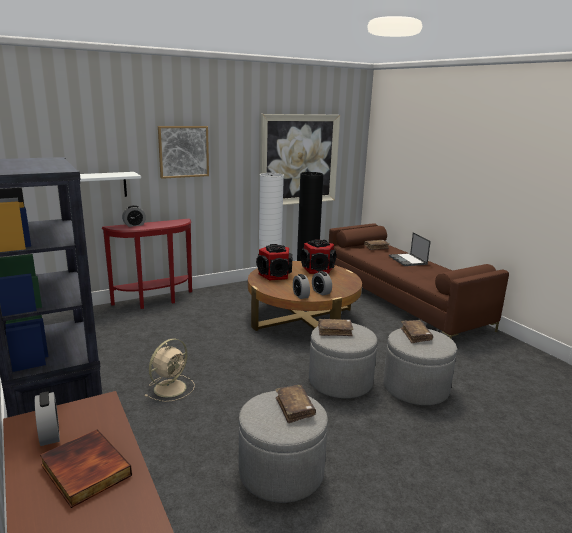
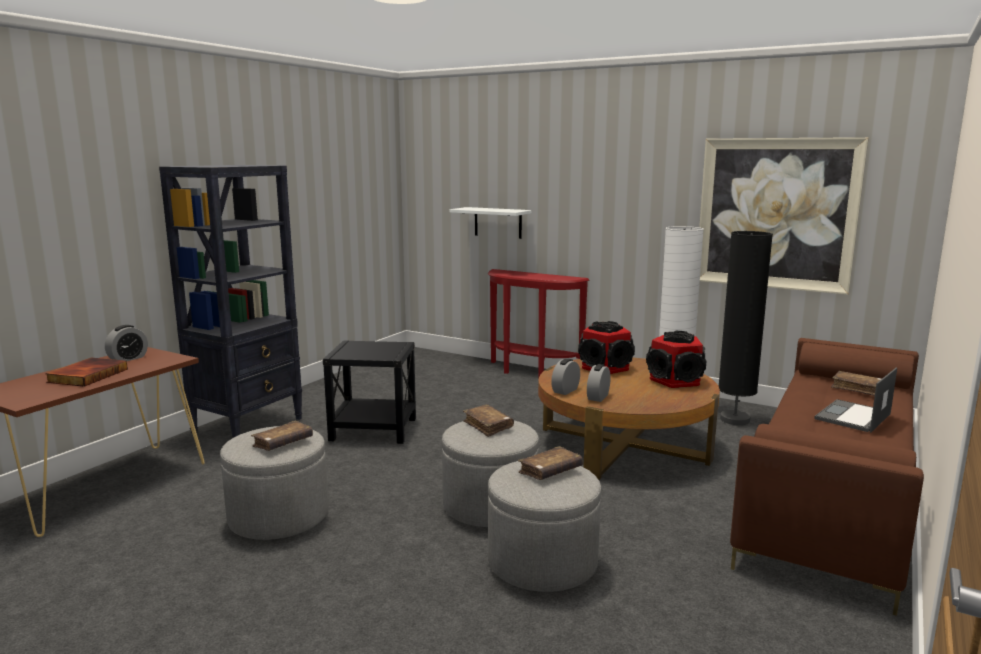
camera: 60 degrees right, 5 degrees down
alarm clock [122,205,146,227] -> none
beige fan [145,339,195,402] -> black side table [323,340,416,444]
picture [158,126,209,179] -> none

